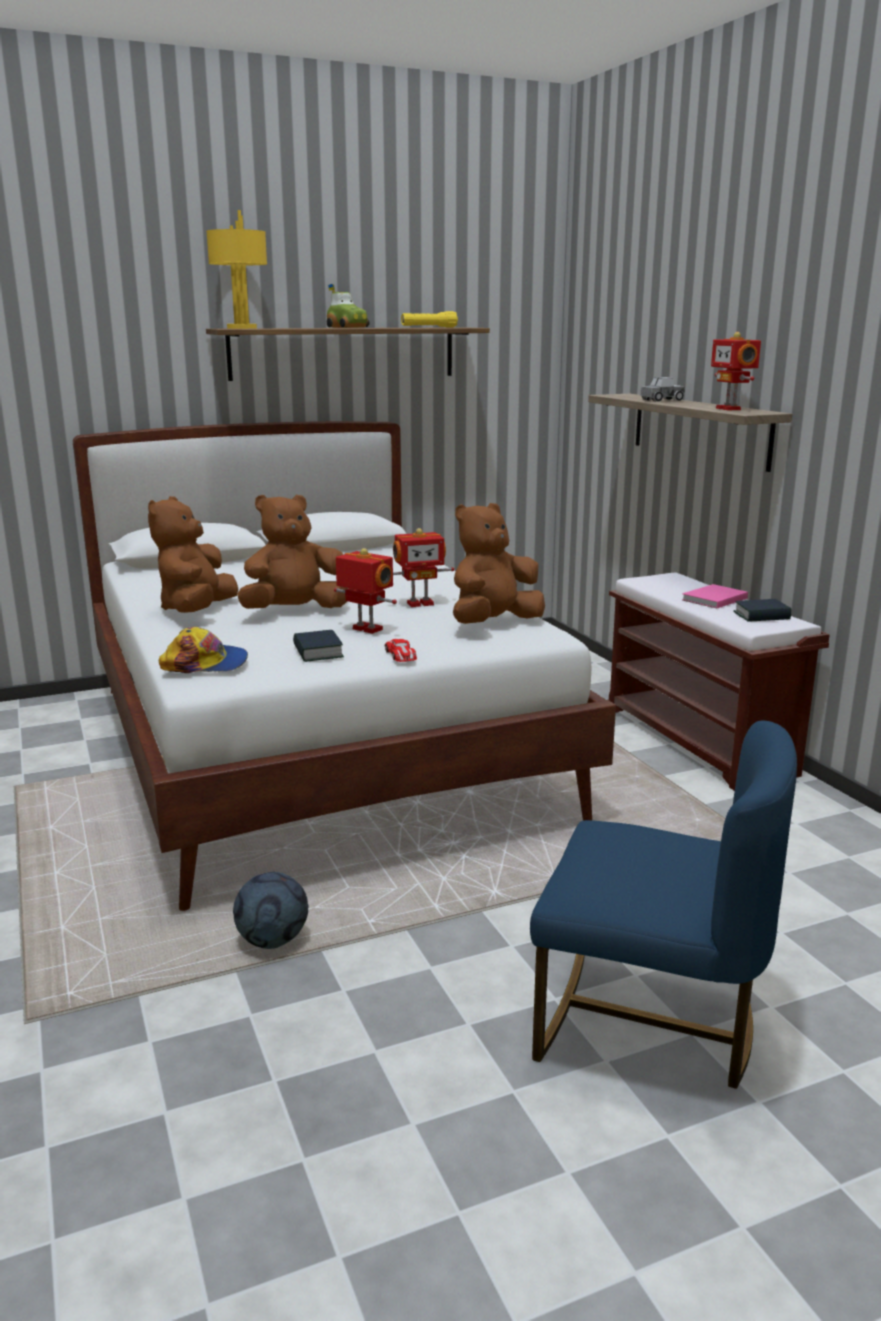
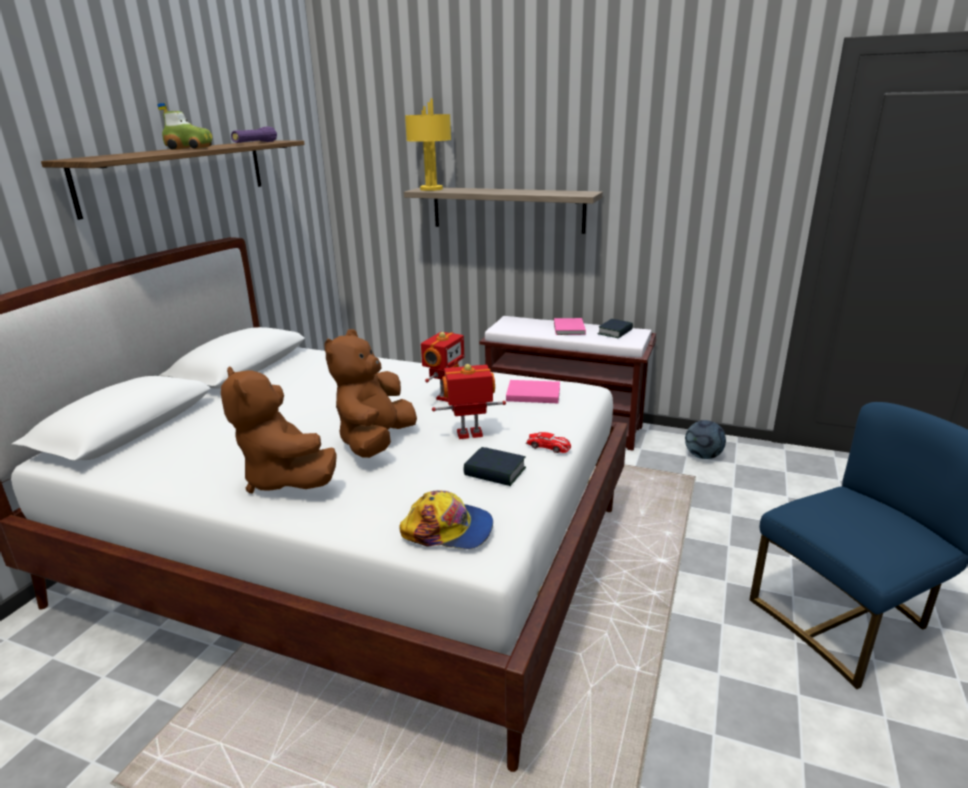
camera: 45 degrees left, 5 degrees up
cap [159,627,248,673] -> cap turned 60 degrees clockwise [399,490,493,549]
yellow table lamp [206,210,267,329] -> yellow table lamp moved to [405,98,451,191]
football [233,872,309,949] -> football moved to [685,420,726,459]
yellow flashlight [401,311,458,328] -> purple flashlight [231,126,277,143]
brown plush toy [453,503,545,624] -> pink book [506,380,560,403]
toy truck [640,377,685,402] -> none
toy robot [711,332,761,410] -> none

